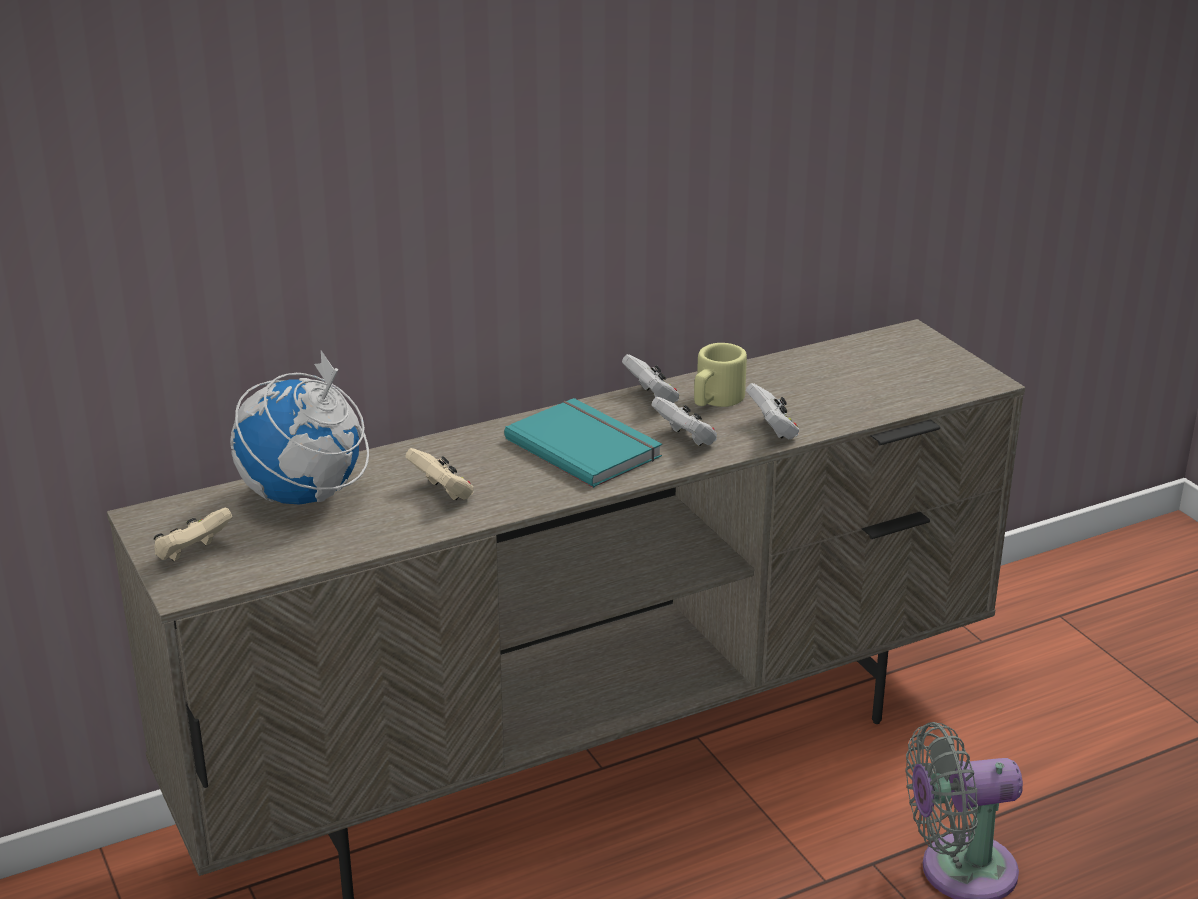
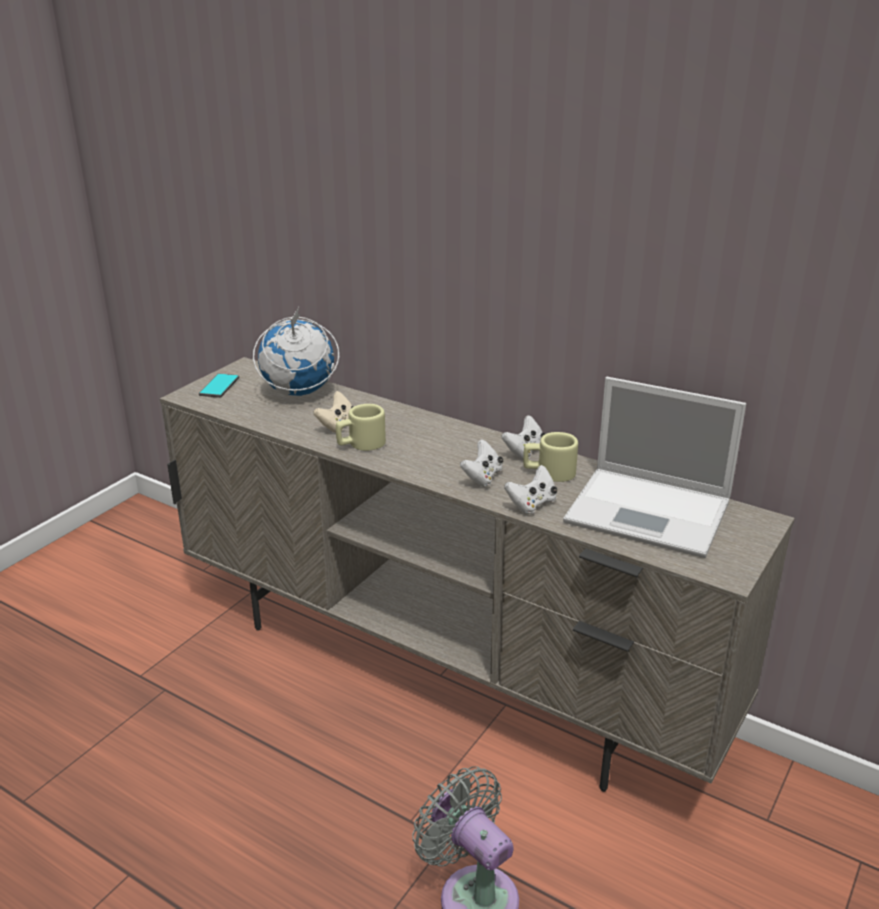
camera: 60 degrees right, 0 degrees up
beige game controller [153,508,232,561] -> phone [199,374,239,398]
turquoise book [504,398,662,488] -> none
none -> beige mug [336,404,386,451]
none -> laptop [563,377,746,558]

